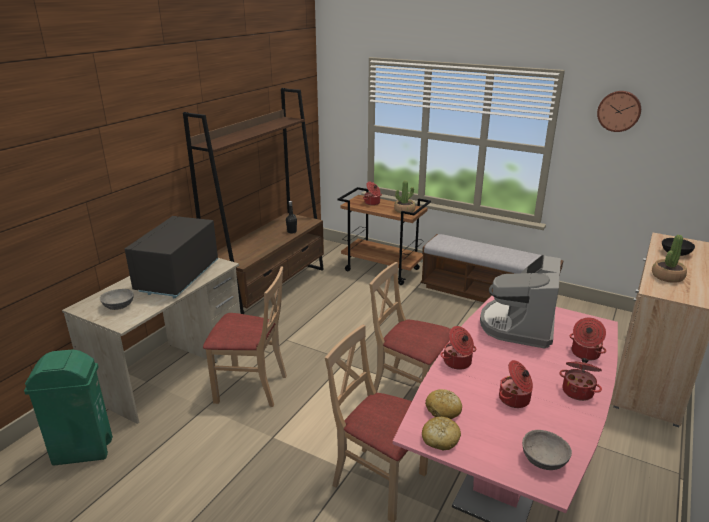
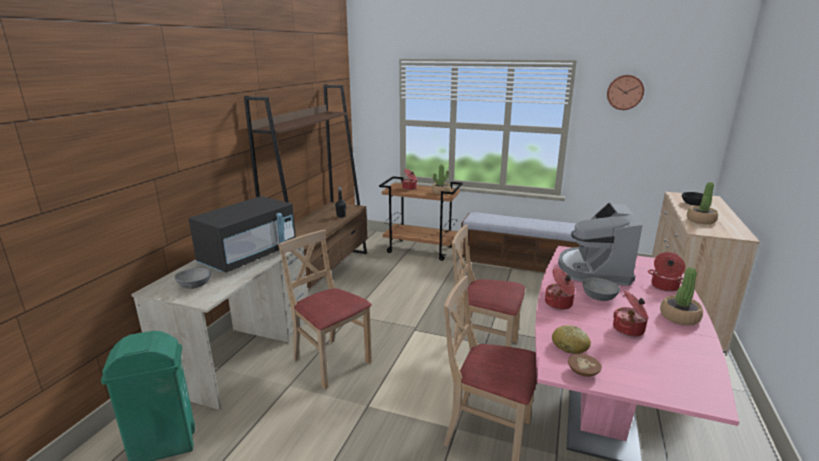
camera: 10 degrees left, 5 degrees down
black microwave [125,216,218,298] -> black microwave turned 150 degrees counterclockwise [189,196,296,273]
beige chair [203,266,287,407] -> beige chair turned 135 degrees counterclockwise [278,230,372,389]
bread [422,417,461,450] -> brown bowl [568,354,602,377]
grey bowl [522,430,572,470] -> grey bowl moved to [583,277,620,301]
cooking pot [559,358,602,401] -> potted plant [660,267,703,325]

